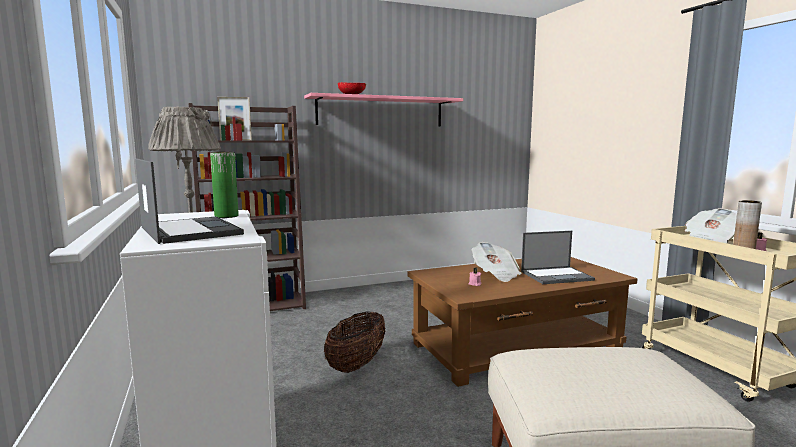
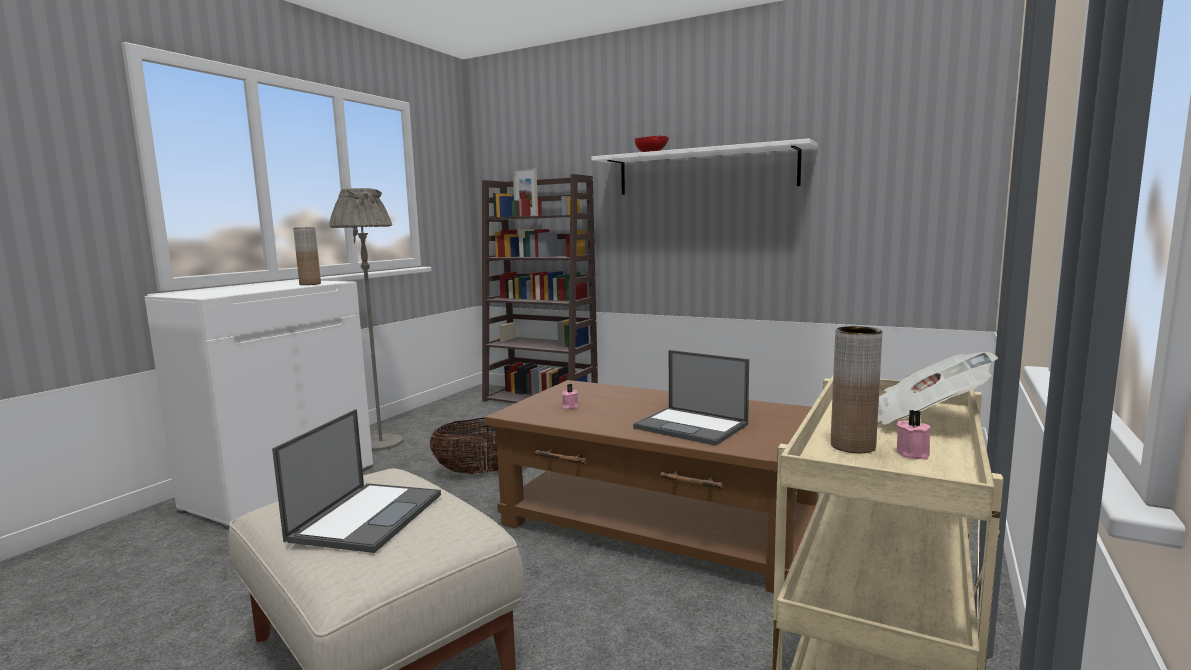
camera: 50 degrees right, 0 degrees up
laptop [135,159,244,244] -> laptop moved to [272,409,441,553]
green vase [210,152,239,218] -> brown vase [293,227,321,285]
pink shelf [304,93,463,126] -> white shelf [592,138,818,195]
newspaper [472,242,522,282] -> none

